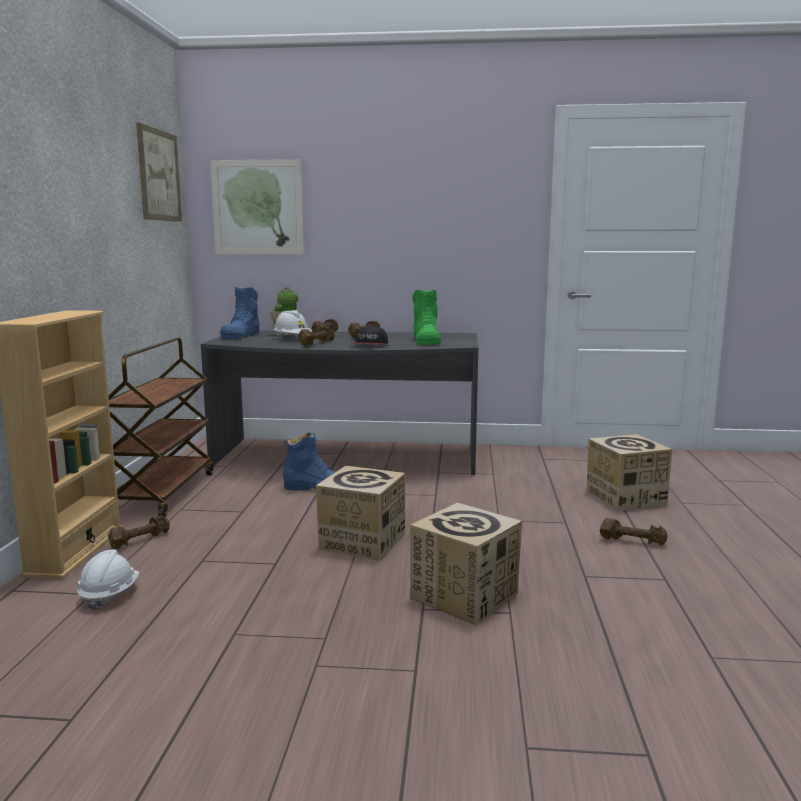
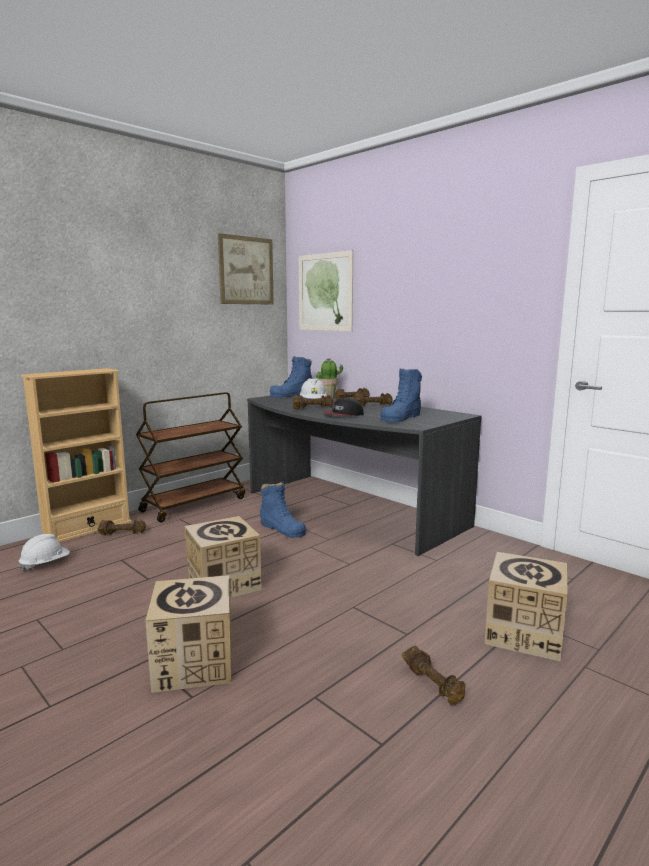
camera: 40 degrees right, 0 degrees up
green boot [412,290,441,345] -> blue boot [380,369,422,422]

